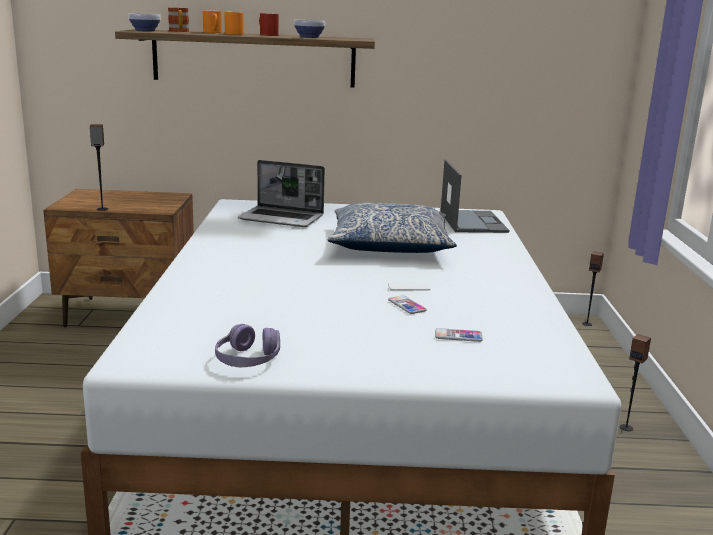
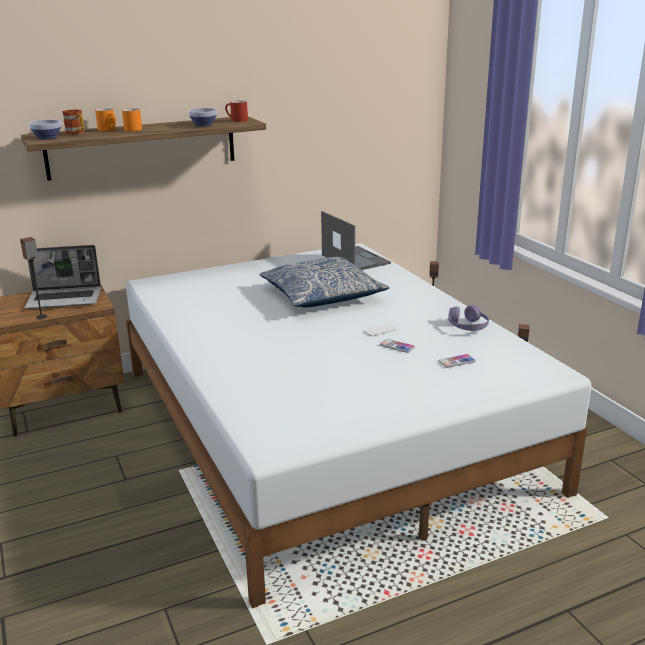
camera: 25 degrees left, 5 degrees up
purple headphones [215,324,280,367] -> purple headphones moved to [448,305,489,331]
laptop [238,160,325,227] -> laptop moved to [25,245,101,309]
red mug [259,13,279,36] -> red mug moved to [225,100,248,122]

